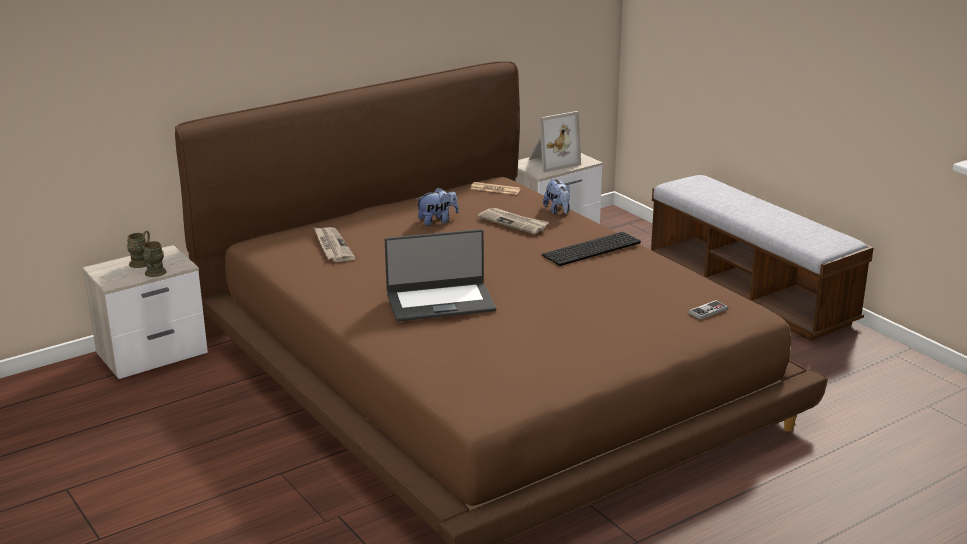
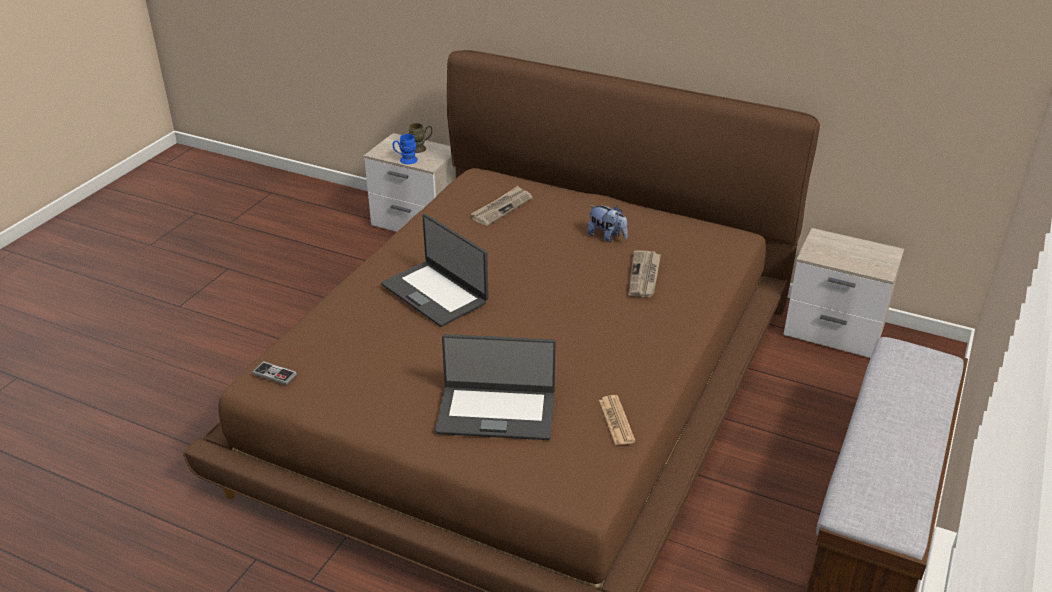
camera: 60 degrees right, 10 degrees up
brown mug [143,241,166,277] -> blue mug [393,134,418,164]
newspaper [470,182,521,195] -> newspaper moved to [599,395,636,445]
picture frame [529,111,581,172] -> none
keyboard [542,232,641,266] -> none
plush toy [543,178,570,215] -> none
game controller [689,300,728,320] -> game controller moved to [252,361,297,385]
none -> laptop [435,334,556,440]

